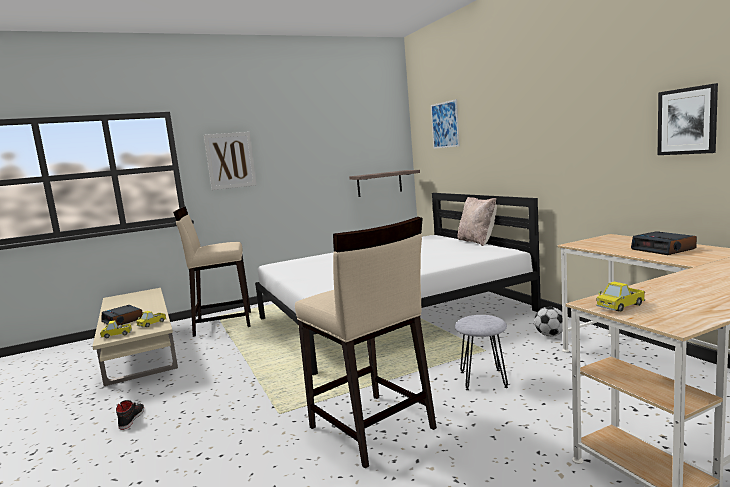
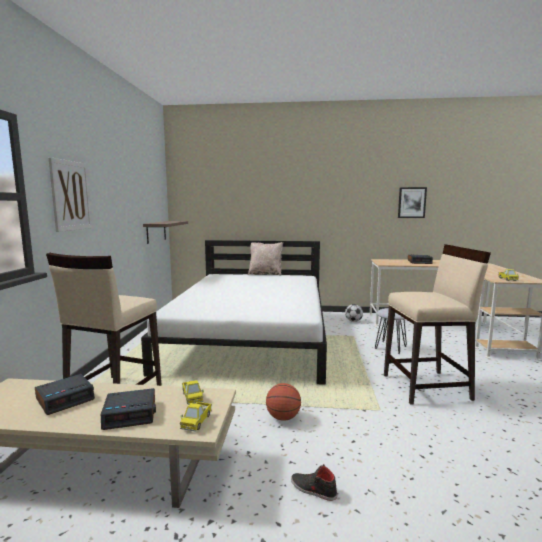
camera: 60 degrees left, 0 degrees up
picture [431,99,460,149] -> none
none -> alarm clock [35,374,95,415]
none -> basketball [266,383,301,421]

